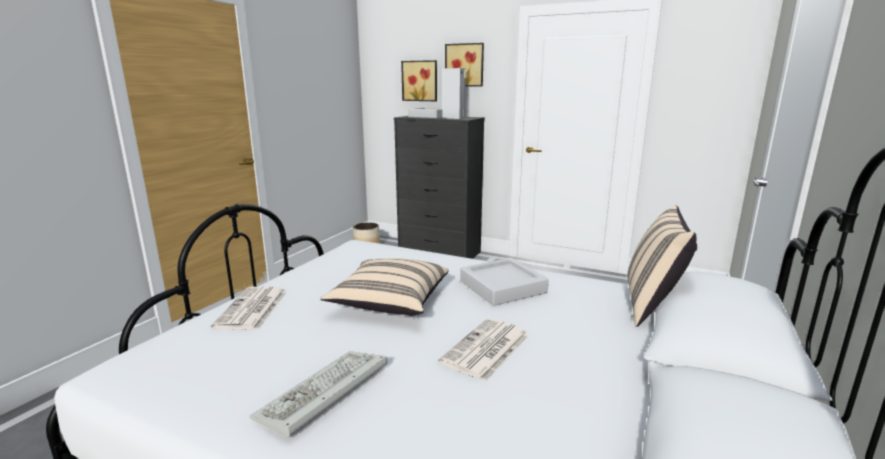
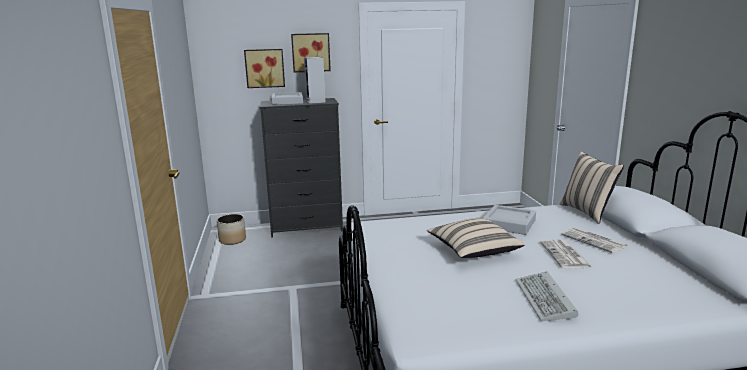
camera: 35 degrees left, 0 degrees up
newspaper [211,286,287,330] -> newspaper moved to [562,227,629,253]

